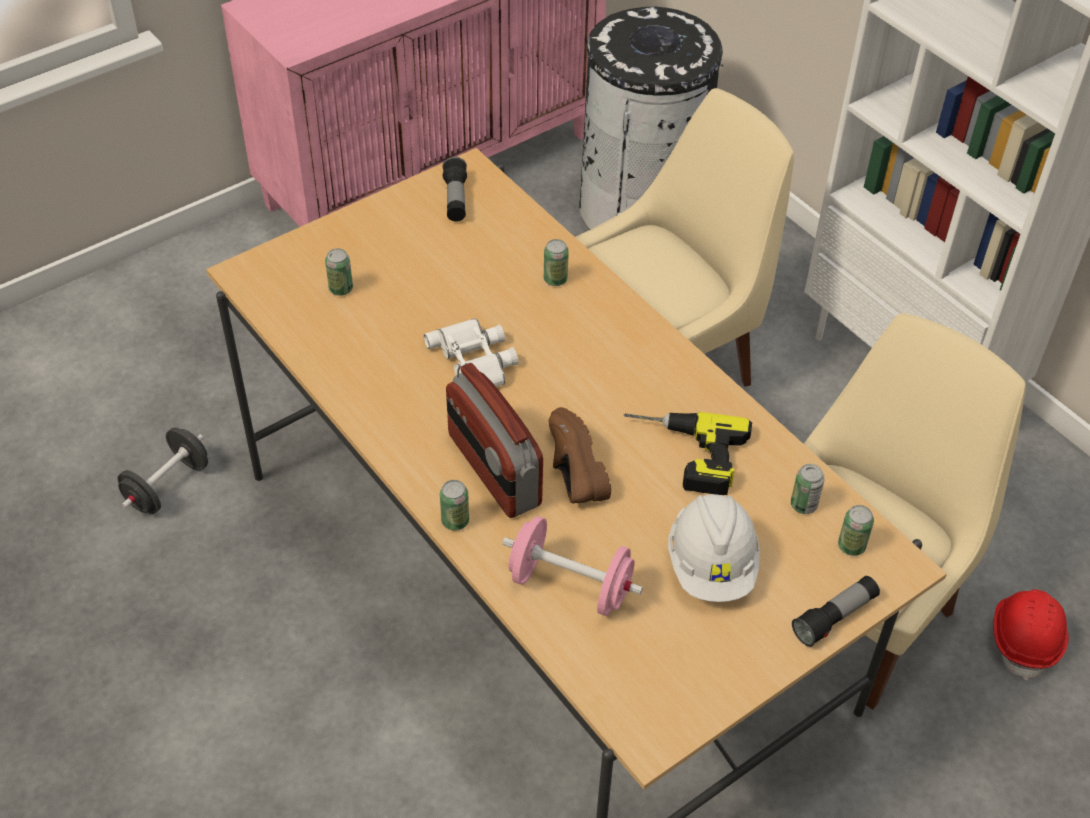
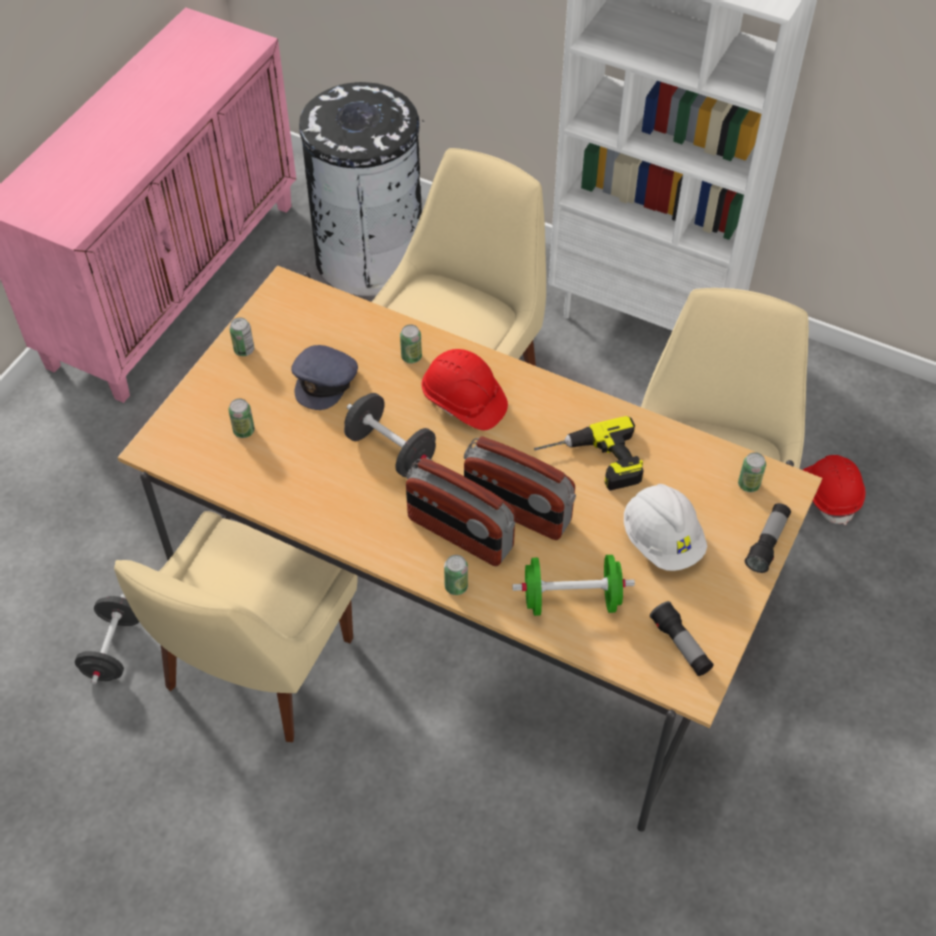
camera: 25 degrees left, 5 degrees up
white binoculars [424,318,519,387] -> black dumbbell [344,393,436,477]
flashlight [443,157,467,222] -> flashlight moved to [650,601,714,676]
pink dumbbell [502,516,643,616] -> green dumbbell [512,555,635,616]
brown shoe [549,407,611,503] -> radio [464,436,576,540]
can [791,464,825,514] -> can moved to [229,317,254,356]
none -> beige chair [114,511,358,742]
none -> grey cap [291,345,358,410]
none -> red hard hat [422,349,508,430]

